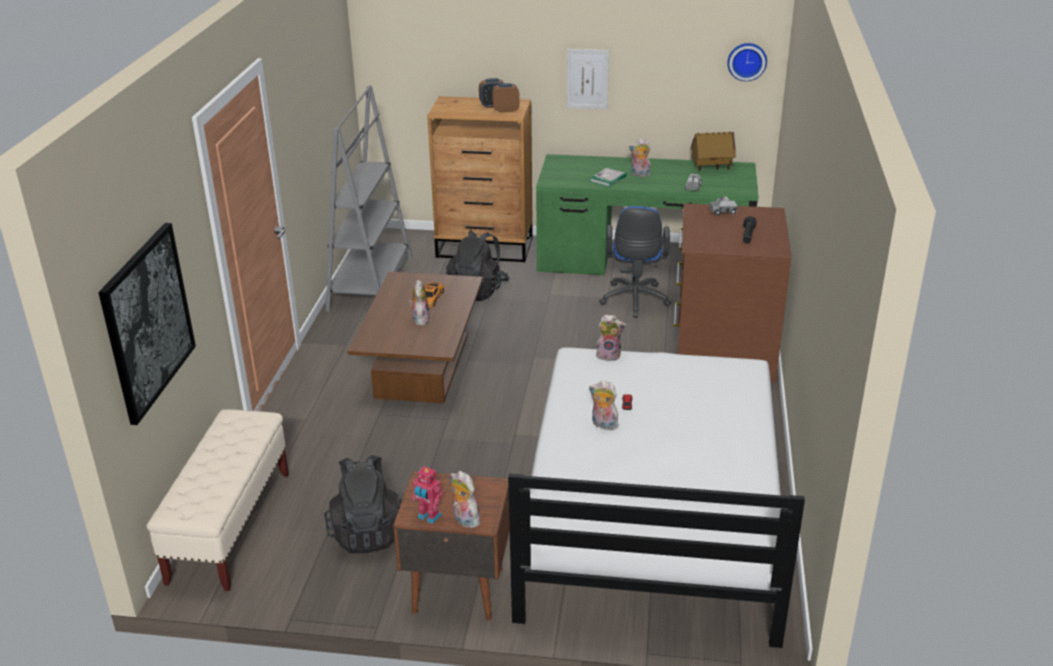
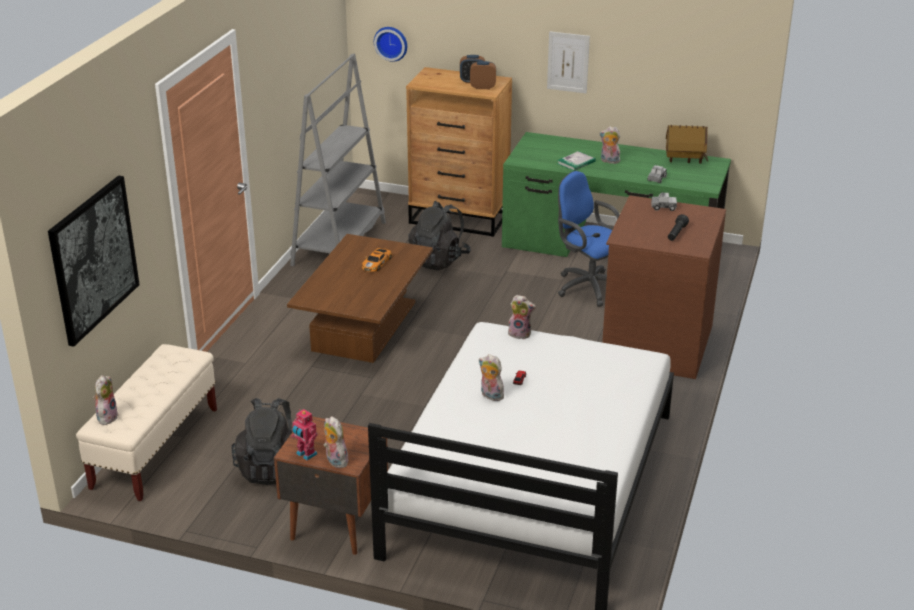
camera: 10 degrees right, 0 degrees up
plush toy [409,280,430,325] -> plush toy moved to [93,375,119,425]
blue office chair [599,206,671,318] -> blue office chair turned 120 degrees clockwise [558,171,620,307]
wall clock [727,43,767,81] -> wall clock moved to [374,27,407,62]

